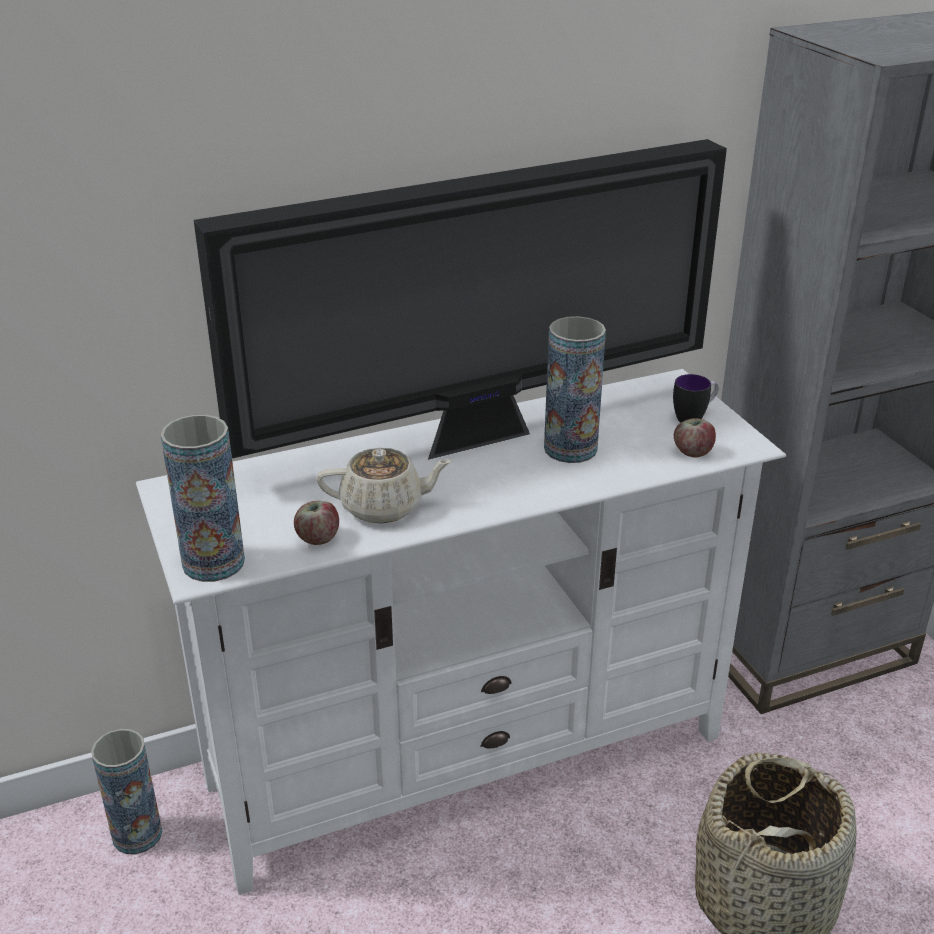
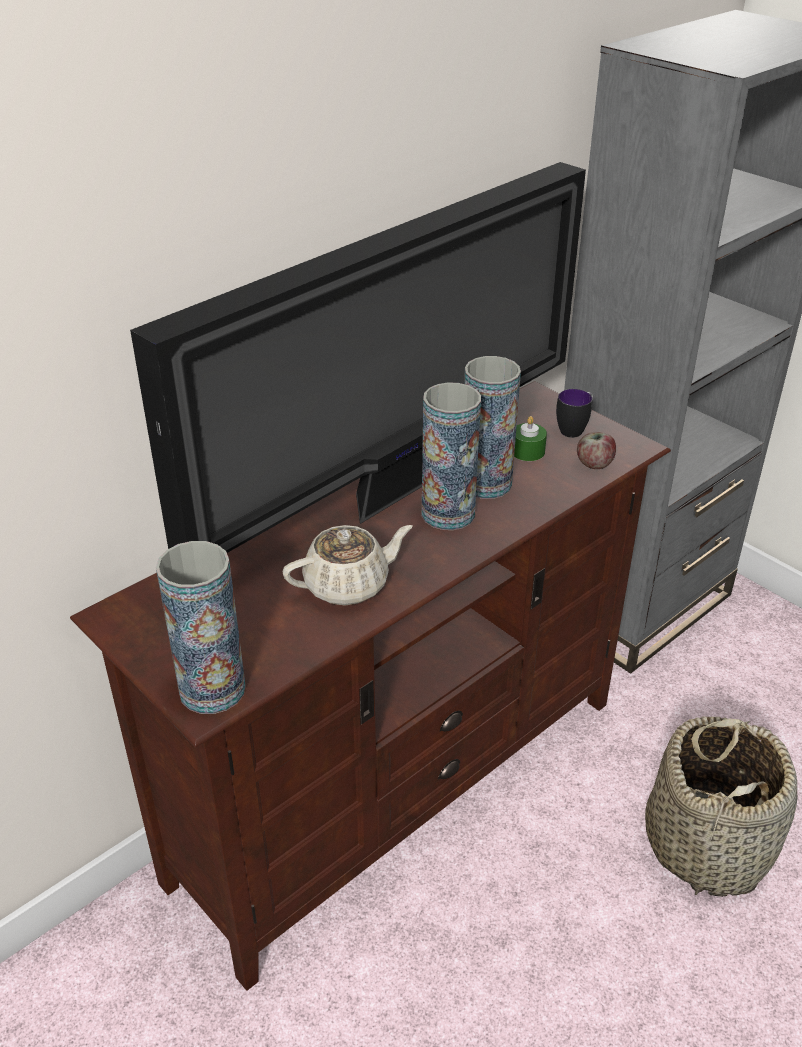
camera: 20 degrees left, 5 degrees up
vase [91,729,163,854] -> vase moved to [422,382,481,530]
white tv stand [136,369,786,895] -> brown tv stand [70,381,671,991]
apple [294,501,339,545] -> none
none -> green candle [514,416,547,461]

